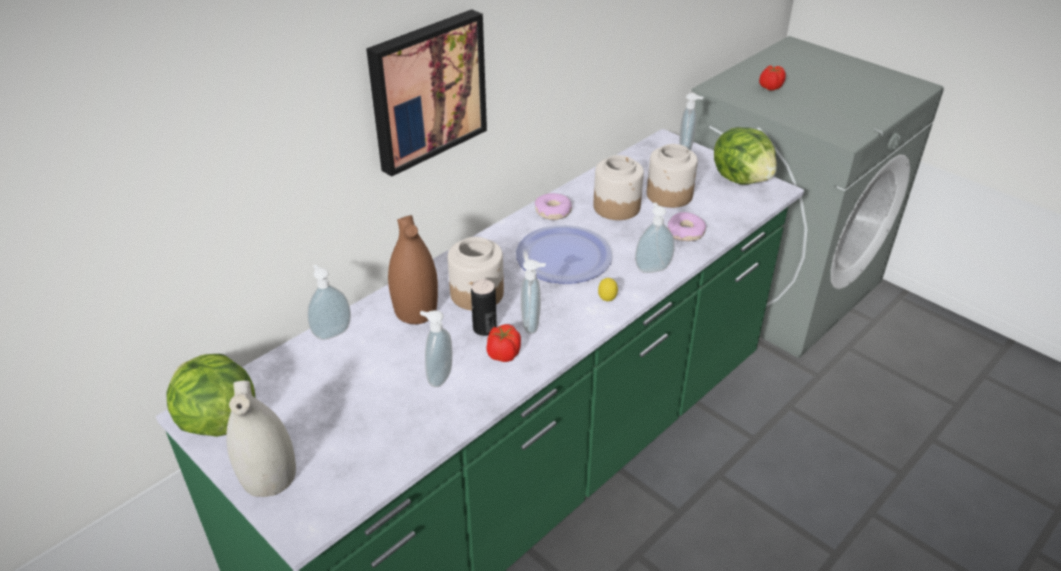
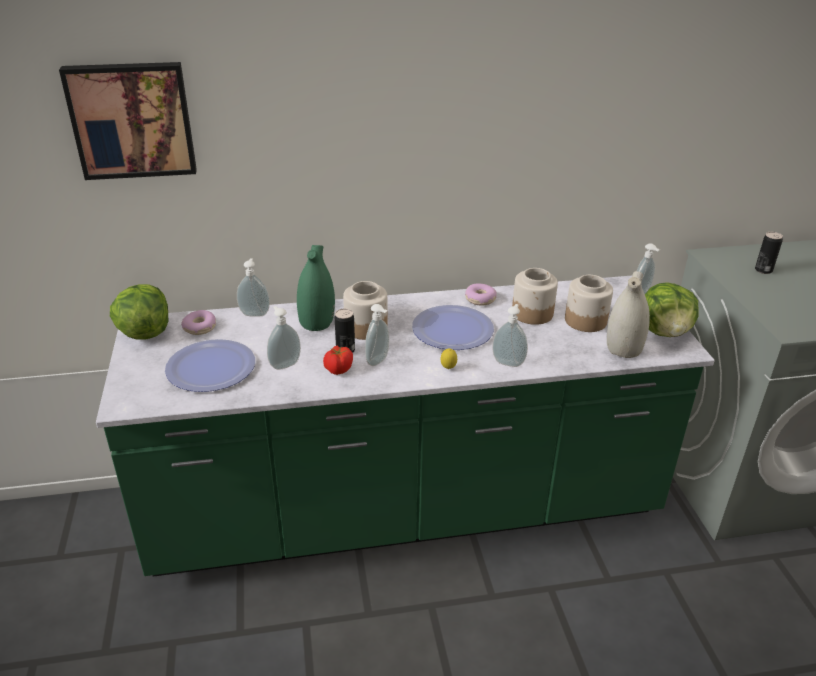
camera: 35 degrees right, 5 degrees down
white vase [226,381,296,497] -> white vase moved to [607,271,650,358]
picture [366,9,487,177] -> picture moved to [59,62,197,180]
brown vase [388,215,438,324] -> green vase [297,245,335,331]
donut [668,212,706,241] -> donut moved to [181,310,216,335]
tomato [759,65,786,91] -> can [755,232,783,274]
none -> plate [165,339,255,392]

